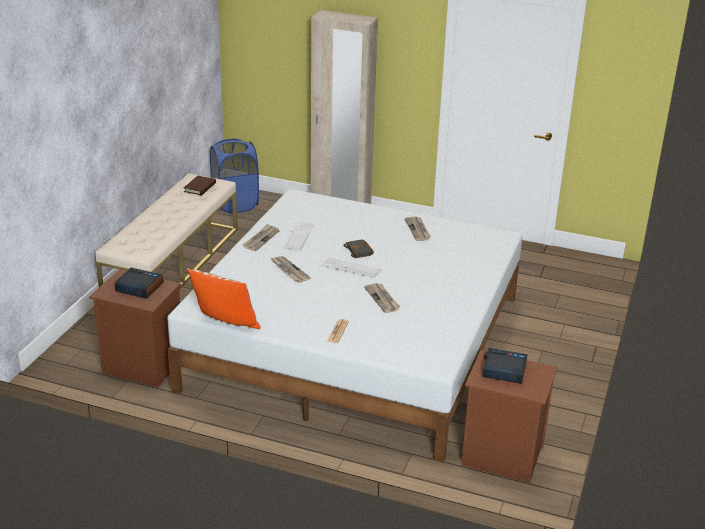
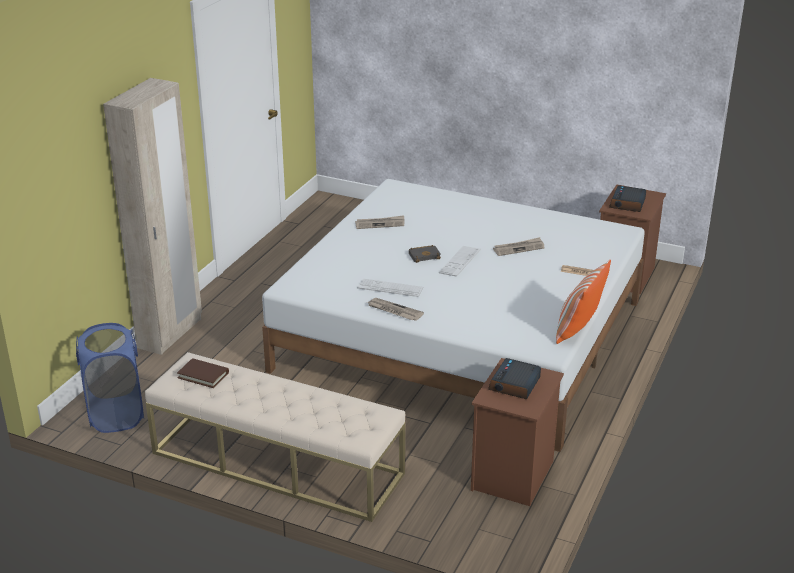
camera: 85 degrees left, 0 degrees up
newspaper [271,256,311,283] -> none

